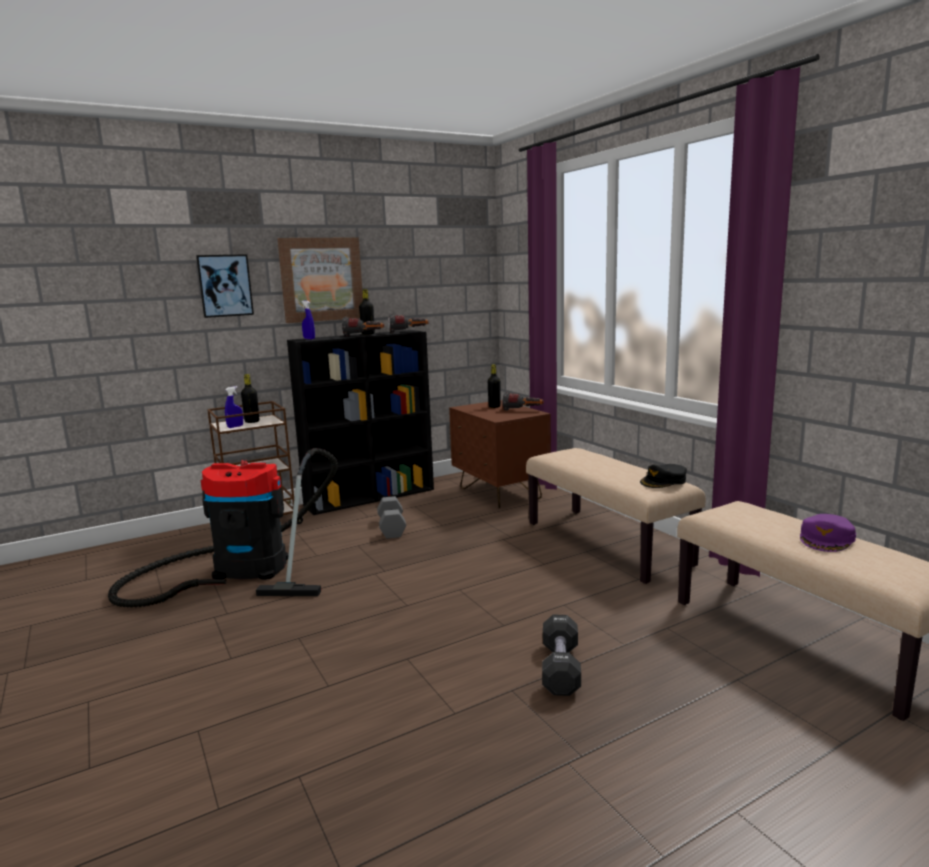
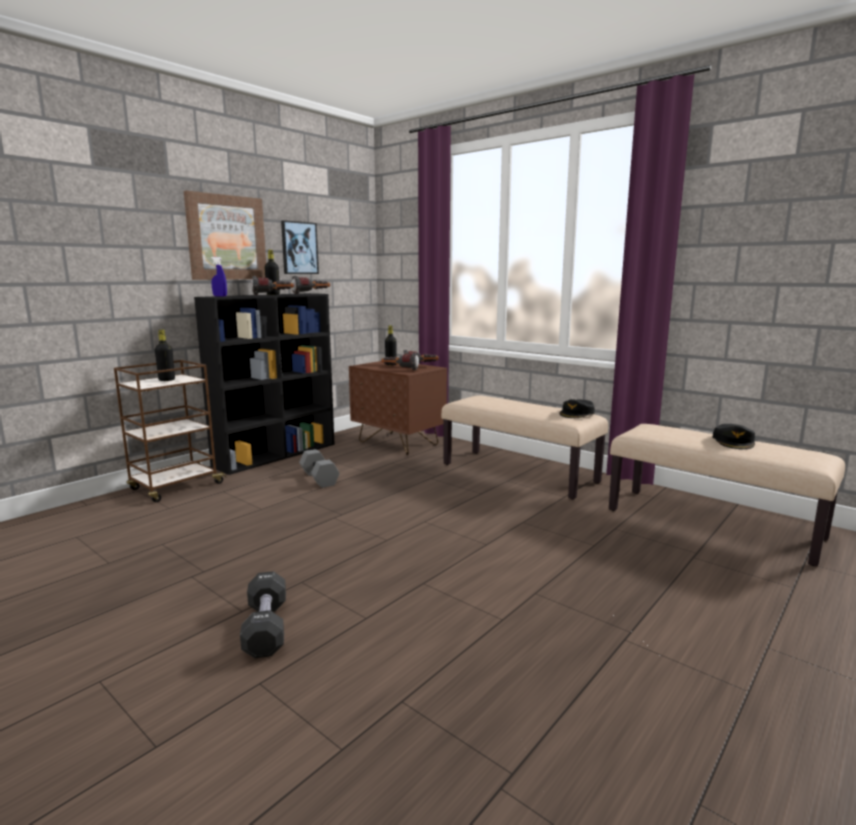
camera: 20 degrees left, 0 degrees up
vacuum cleaner [108,448,338,608] -> none
picture [196,254,254,318] -> picture moved to [281,220,319,274]
blue spray bottle [225,386,243,428] -> none
black dumbbell [542,615,581,696] -> black dumbbell moved to [240,571,286,658]
purple cap [800,514,856,552] -> black cap [713,424,755,449]
none -> flashlight [381,353,419,370]

